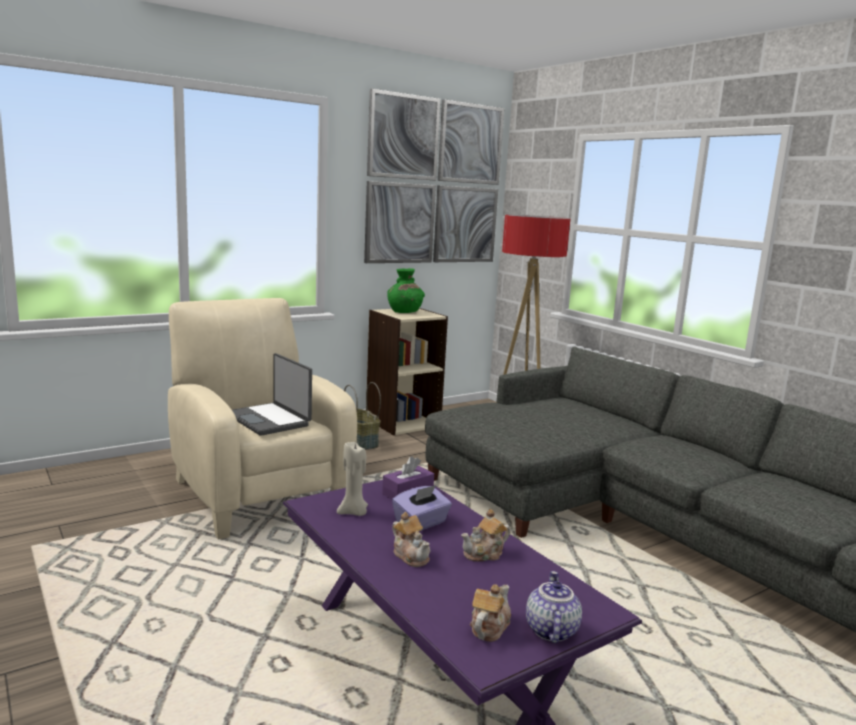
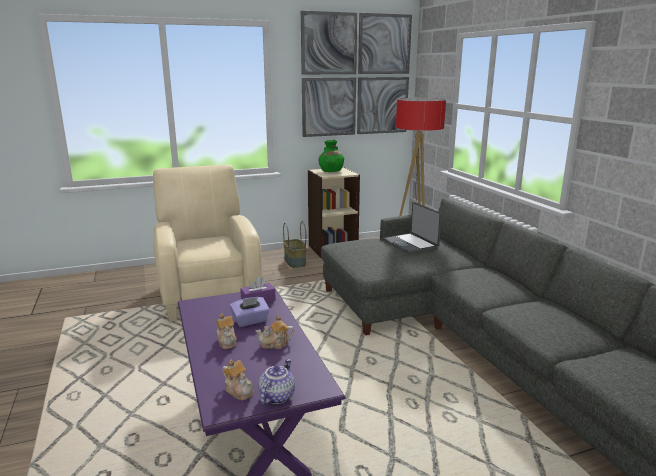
camera: 15 degrees right, 5 degrees up
laptop [232,353,312,436] -> laptop moved to [384,202,442,254]
beige candle [337,442,368,516] -> none
teapot [470,584,511,642] -> teapot turned 90 degrees clockwise [223,360,253,400]

